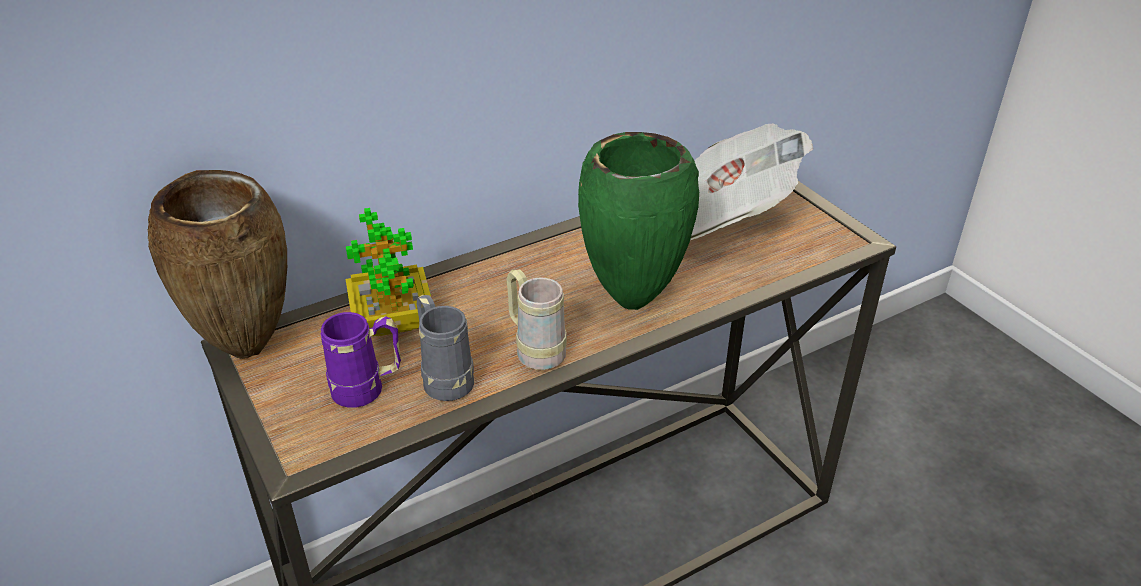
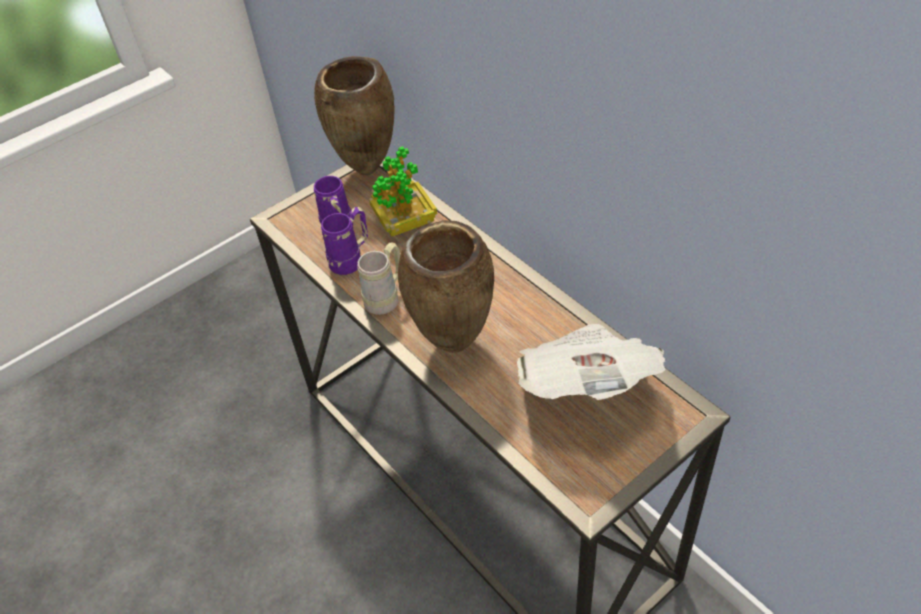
camera: 85 degrees right, 10 degrees up
grey mug [417,295,474,401] -> purple mug [321,207,368,275]
green vase [578,132,699,310] -> brown vase [397,220,494,353]

